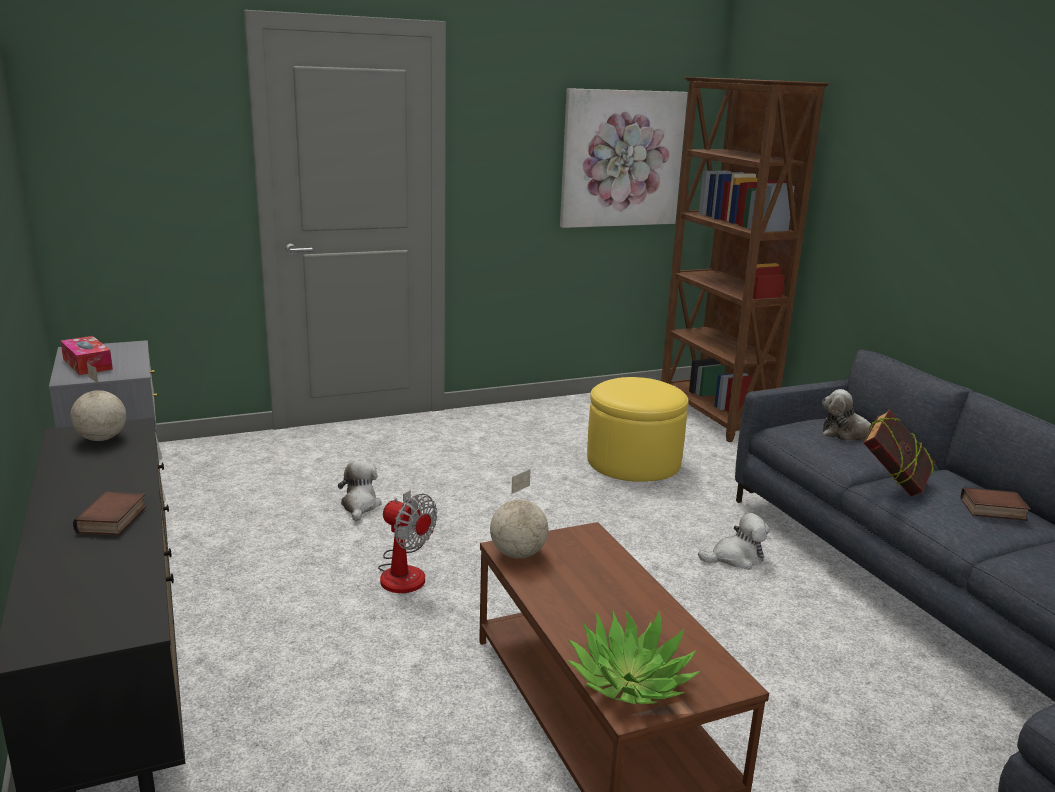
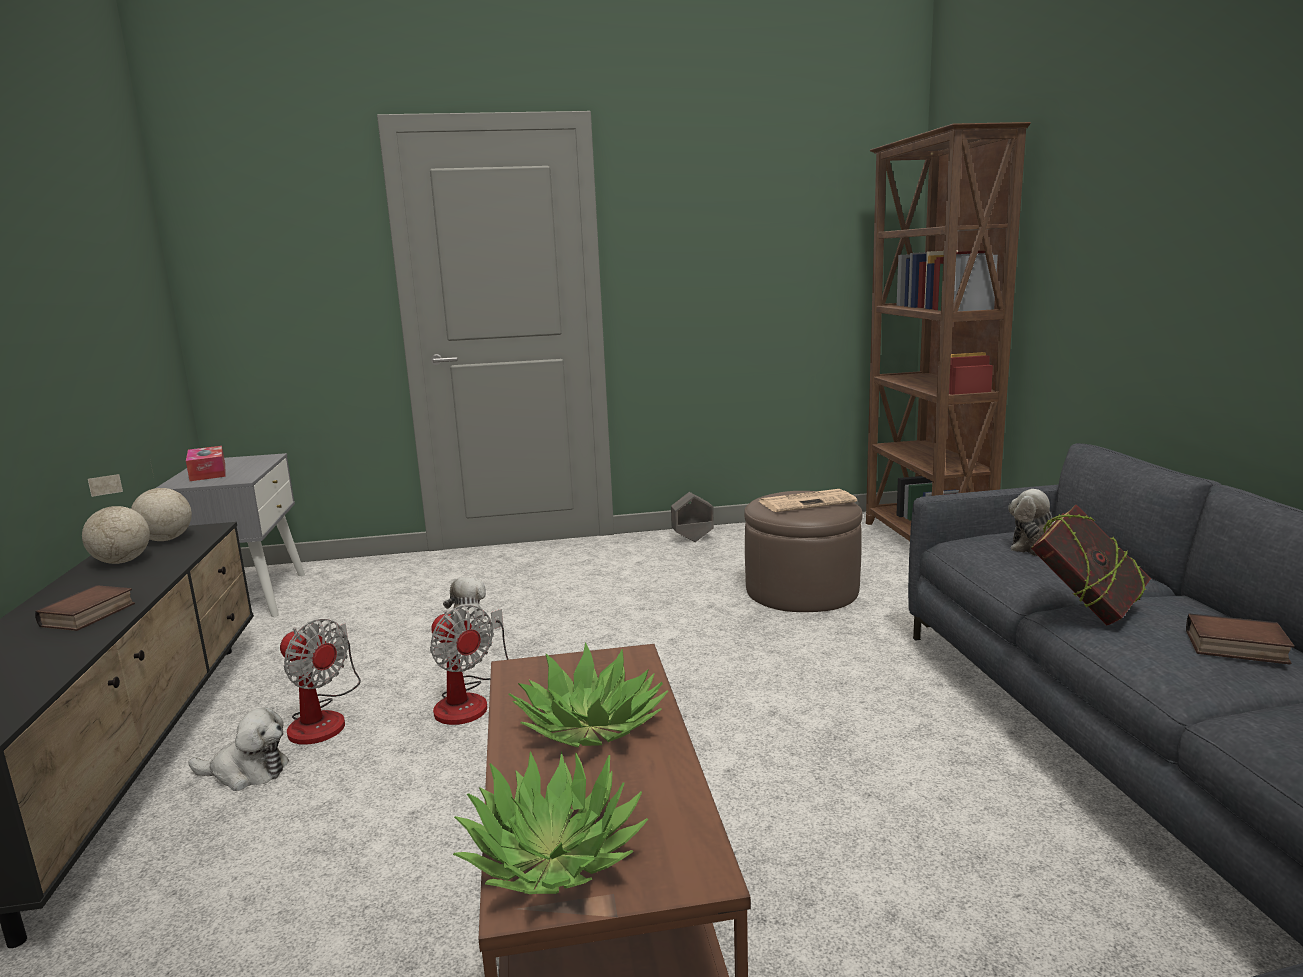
camera: 15 degrees right, 5 degrees down
globe [490,469,548,559] -> globe moved to [82,474,150,564]
picture [560,88,688,228] -> none
yellow ottoman [587,377,689,482] -> brown ottoman [744,491,862,612]
plush toy [698,513,770,570] -> plush toy moved to [188,707,289,791]
none -> fan [280,619,361,745]
none -> potted plant [508,642,668,747]
none -> grey planter [671,492,714,542]
none -> newspaper [759,489,857,512]

